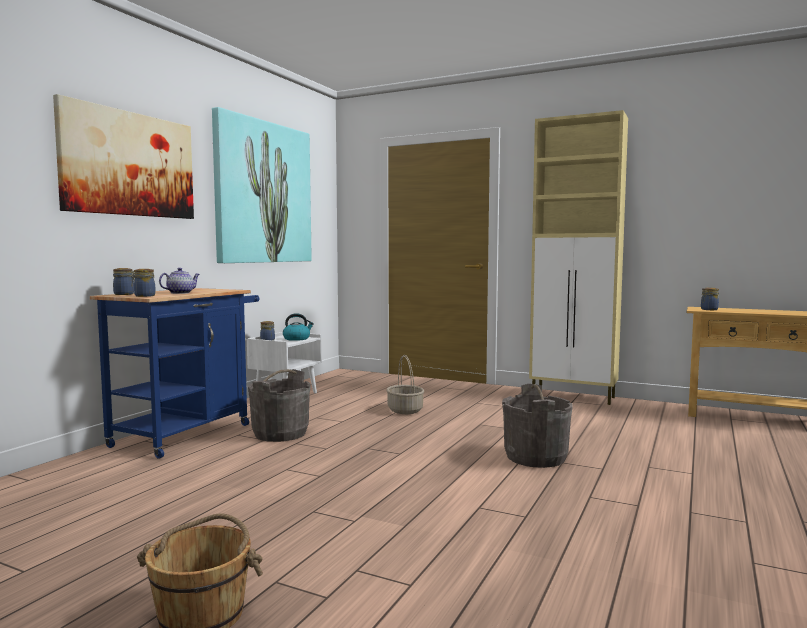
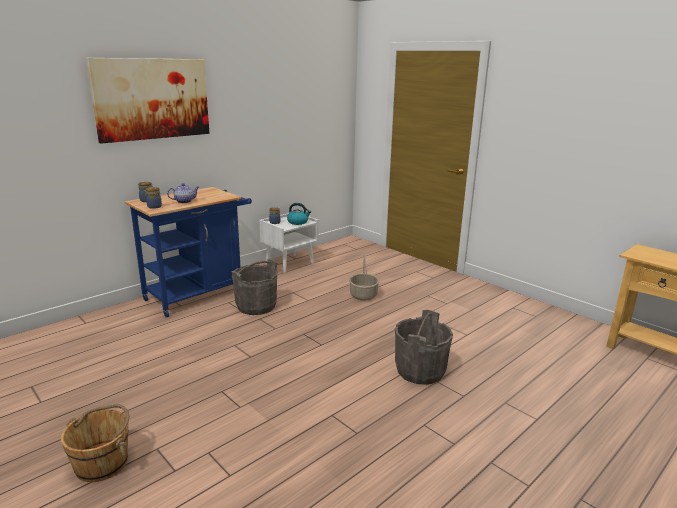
camera: 20 degrees right, 15 degrees up
picture [212,107,312,263] -> none
beige cabinet [529,110,628,405] -> none
jar [701,288,719,310] -> none

